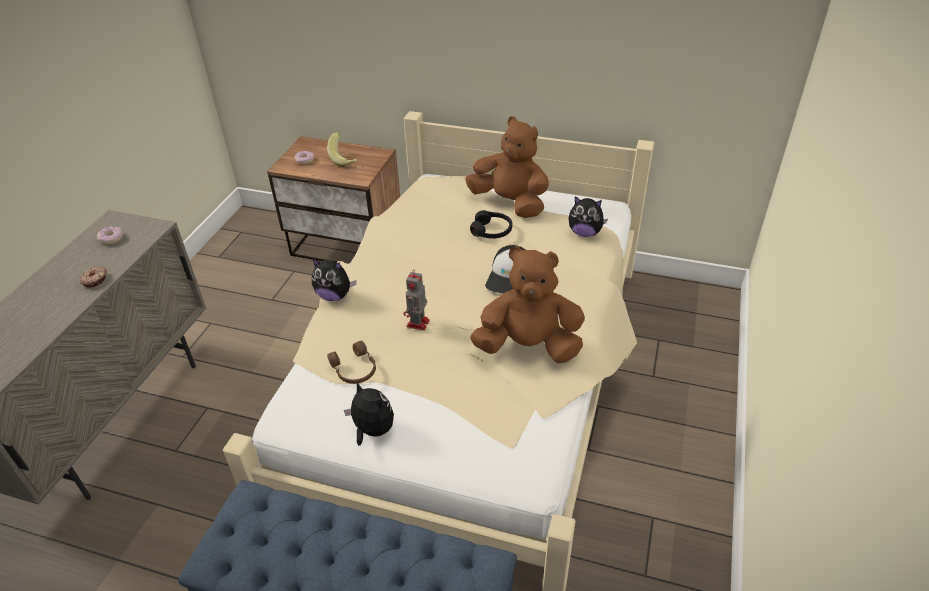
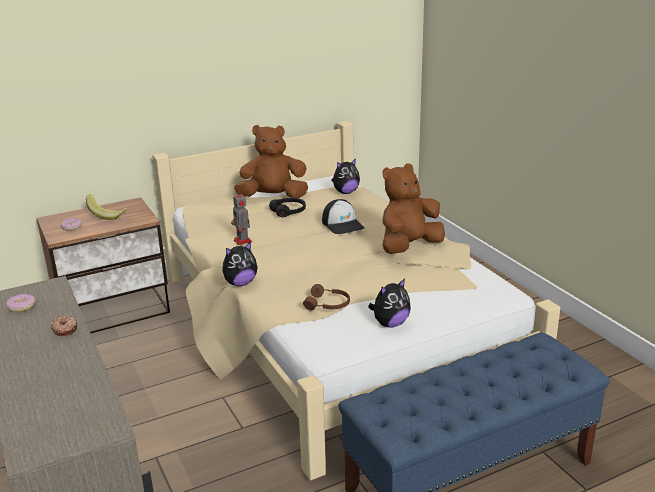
camera: 45 degrees left, 15 degrees down
plush toy [344,381,394,446] -> plush toy turned 150 degrees clockwise [368,278,411,328]
toy robot [403,269,430,331] -> toy robot moved to [231,190,252,245]

